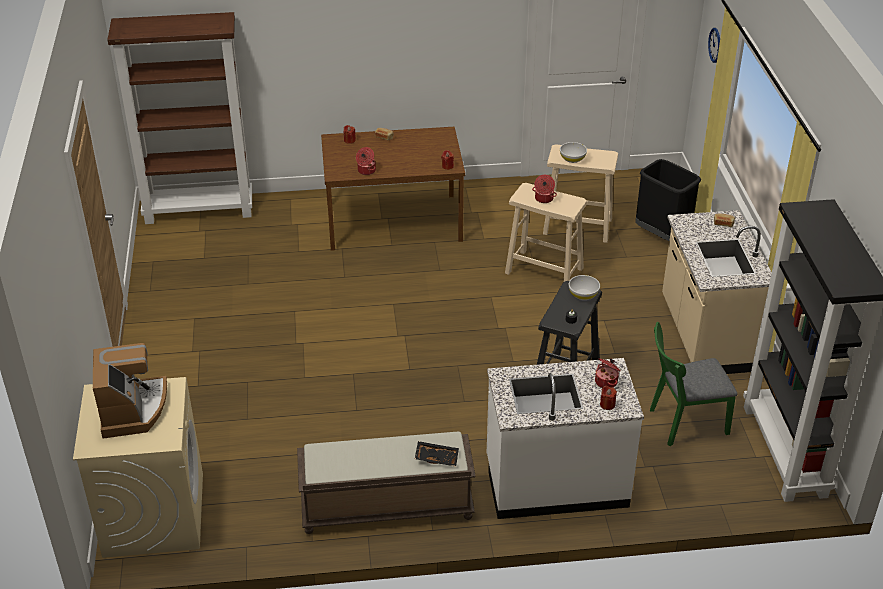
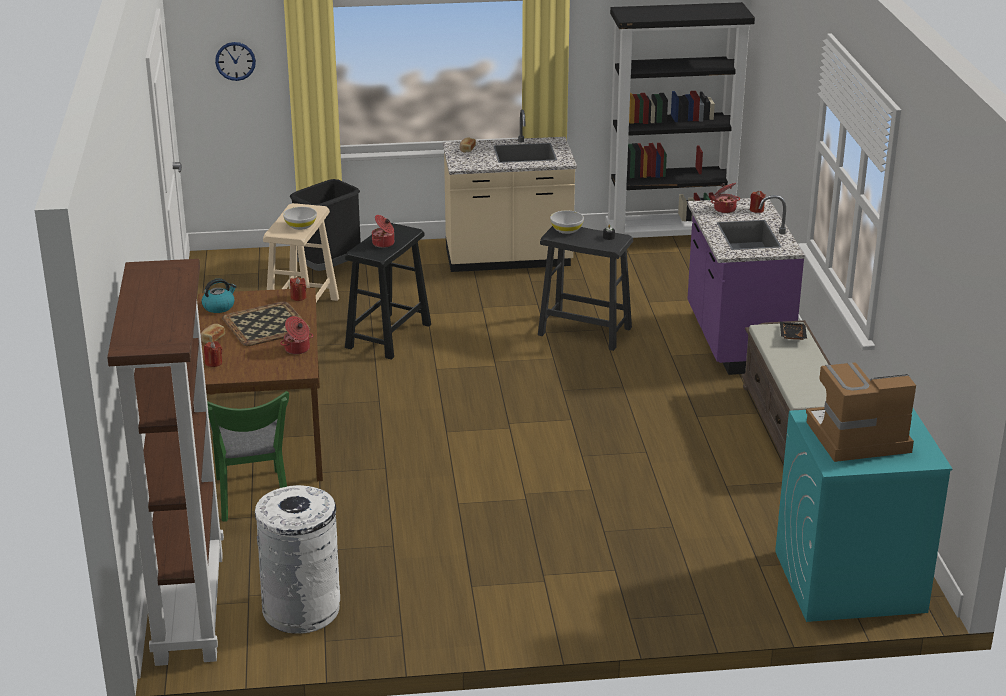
camera: 90 degrees left, 10 degrees down
beige washing machine [73,377,203,558] -> turquoise washing machine [775,408,953,622]
white counter [487,358,644,519] -> purple counter [687,195,805,375]
beige stool [505,183,588,282] -> black stool [345,223,431,360]
green chair [650,322,737,446] -> green chair moved to [207,391,289,522]
none -> kettle [202,278,237,313]
none -> tray [222,301,311,346]
none -> white trash can [255,485,340,634]

